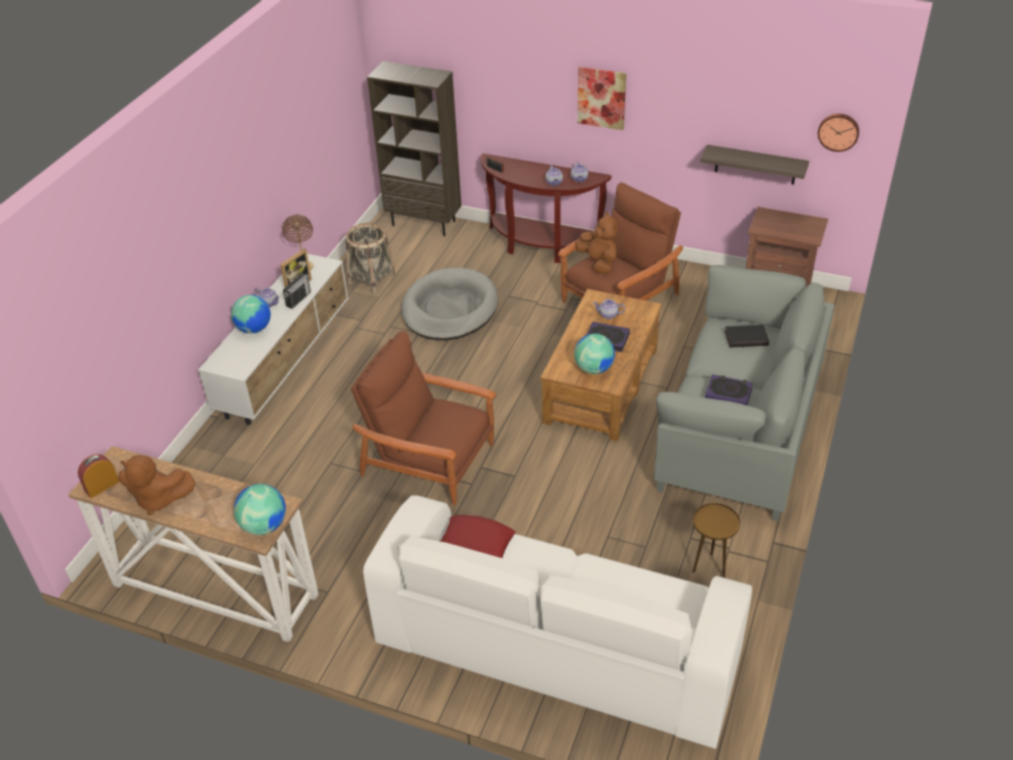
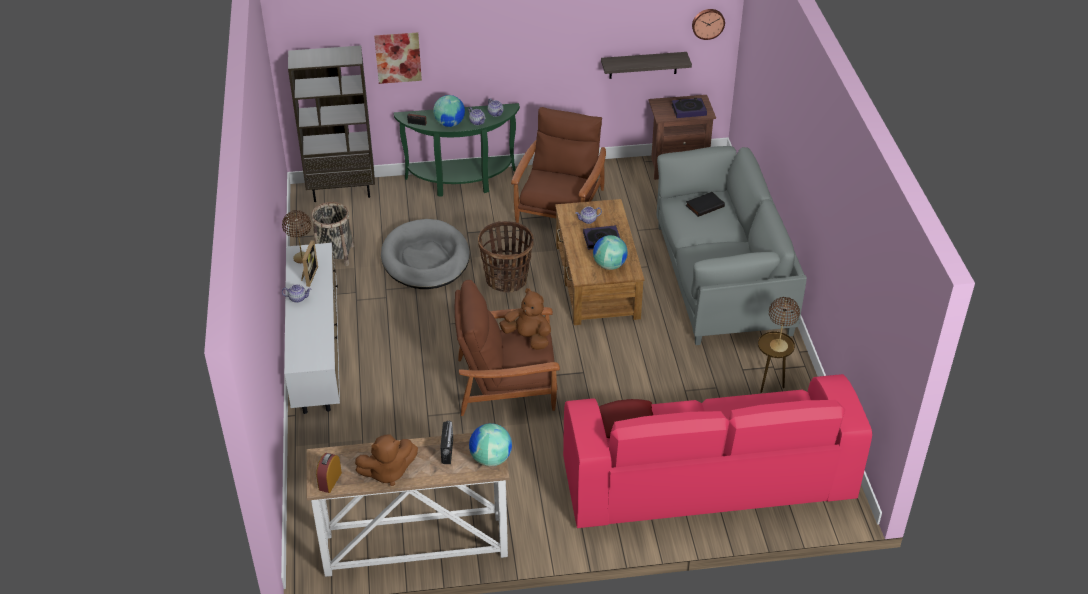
camera: 30 degrees left, 0 degrees up
globe [231,295,271,333] -> globe moved to [433,95,465,127]
radio [283,273,311,309] -> radio moved to [440,421,453,464]
white sofa [363,495,752,749] -> pink sofa [563,374,872,528]
brown console table [480,153,612,263] -> green console table [394,103,520,197]
brown plush toy [575,212,618,274] -> brown plush toy moved to [499,288,551,350]
picture [577,67,626,130] -> picture moved to [374,33,422,84]
book [705,374,753,405] -> book moved to [671,98,707,118]
none -> basket [478,221,534,293]
none -> brown table lamp [769,297,800,352]

